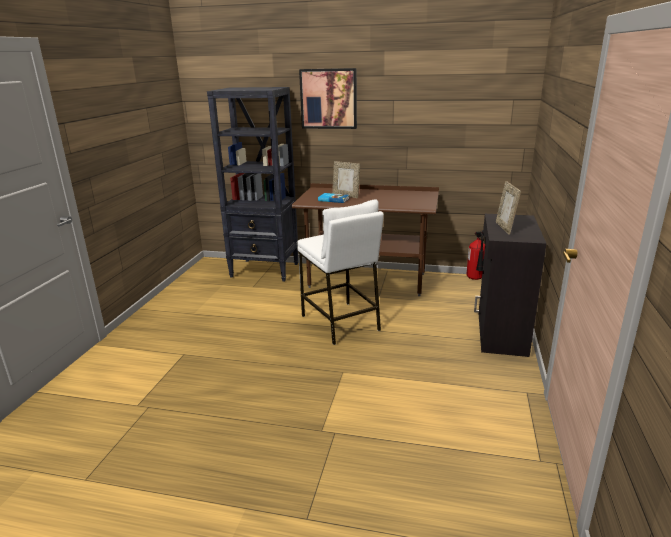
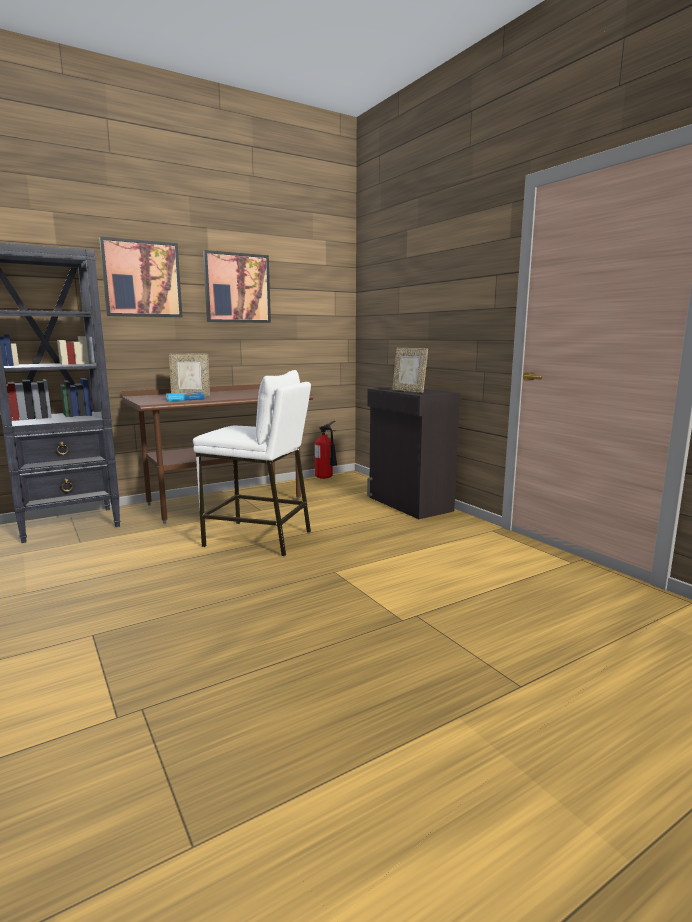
camera: 45 degrees left, 10 degrees down
none -> picture [203,250,271,323]

